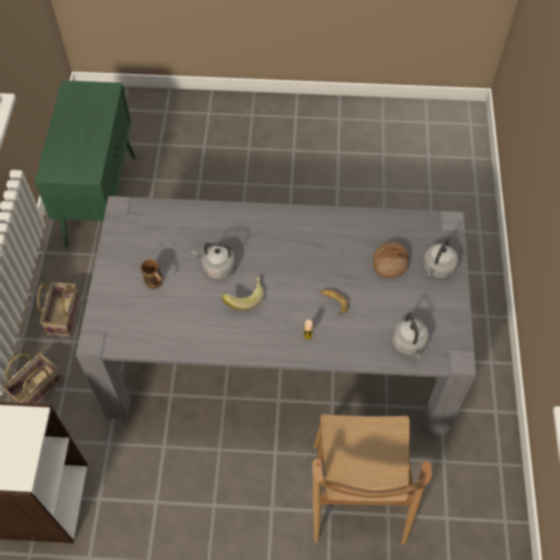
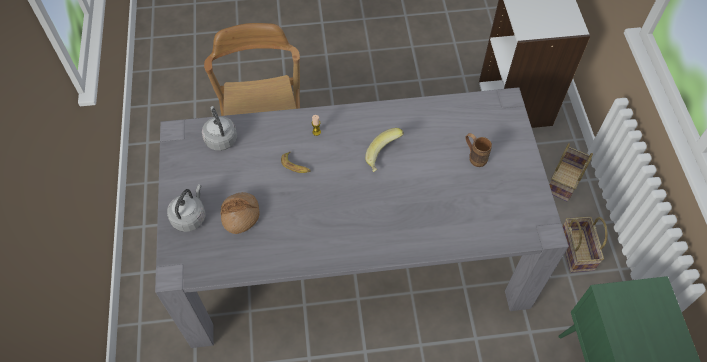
camera: 170 degrees right, 0 degrees up
grey kettle [192,243,235,279] -> none

